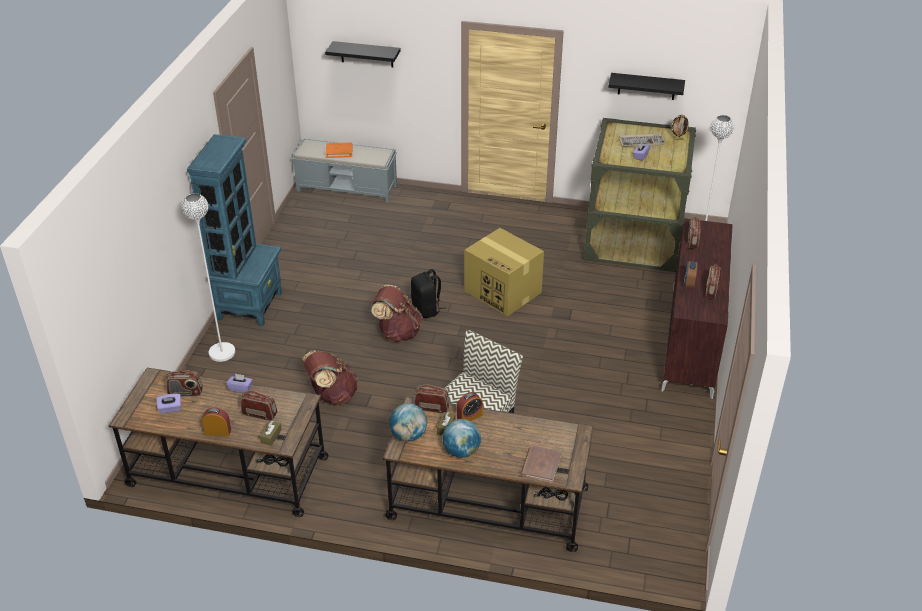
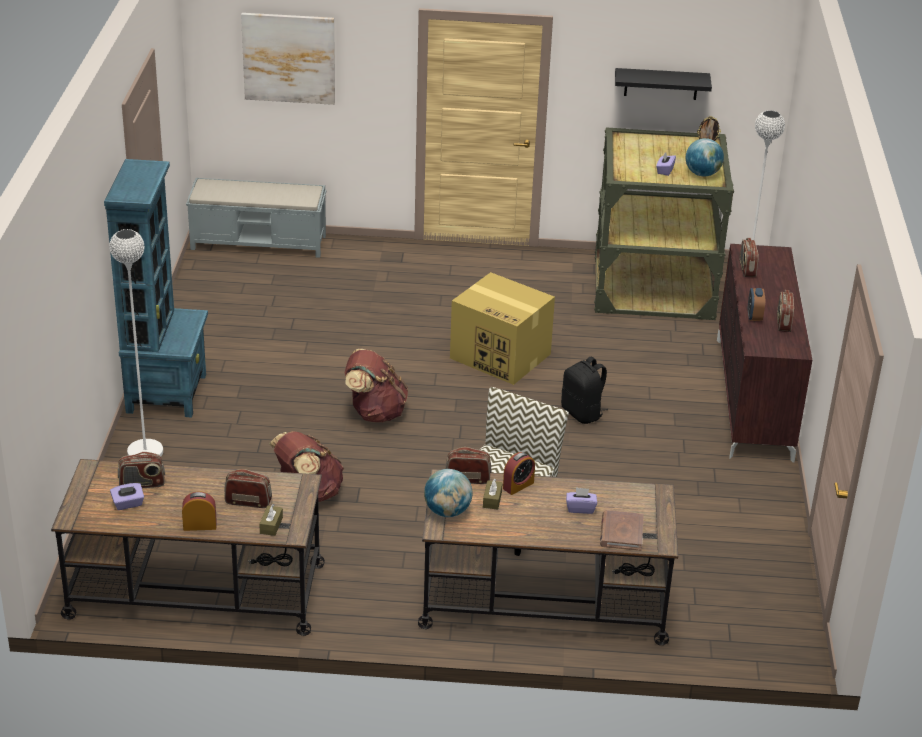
camera: 10 degrees left, 5 degrees down
purple tissue box [226,374,253,393] -> purple tissue box moved to [566,488,597,514]
black shelf [325,41,401,67] -> picture [241,13,335,105]
orange book [326,142,353,158] -> none
black backpack [411,269,446,318] -> black backpack moved to [561,357,608,424]
globe [442,419,481,458] -> globe moved to [686,138,724,177]
keyboard [619,134,666,147] -> none

